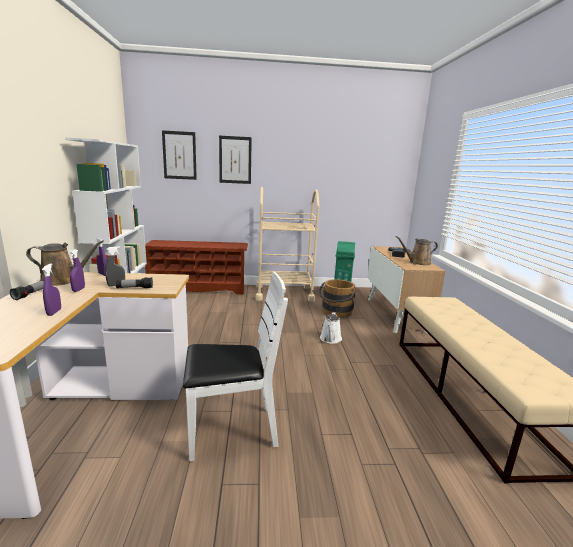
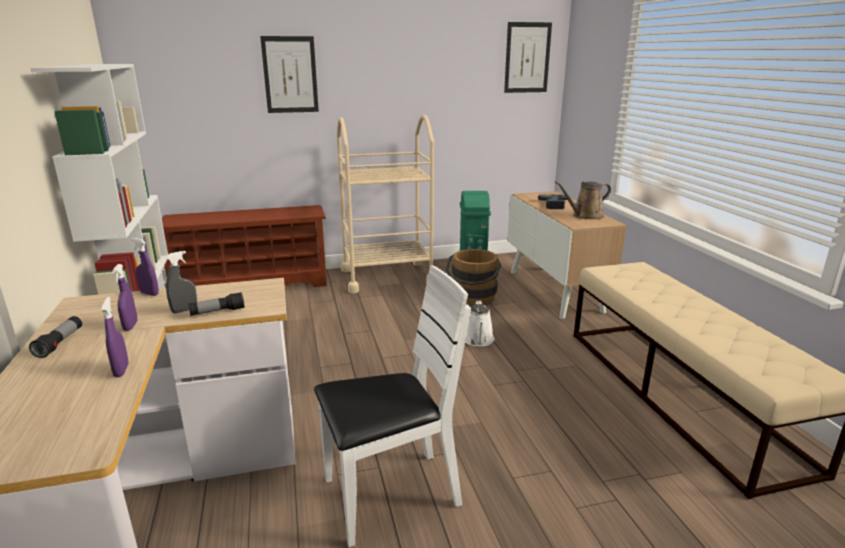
camera: 10 degrees left, 5 degrees up
brown watering can [26,240,104,286] -> none
picture [162,130,197,180] -> picture moved to [504,22,552,93]

